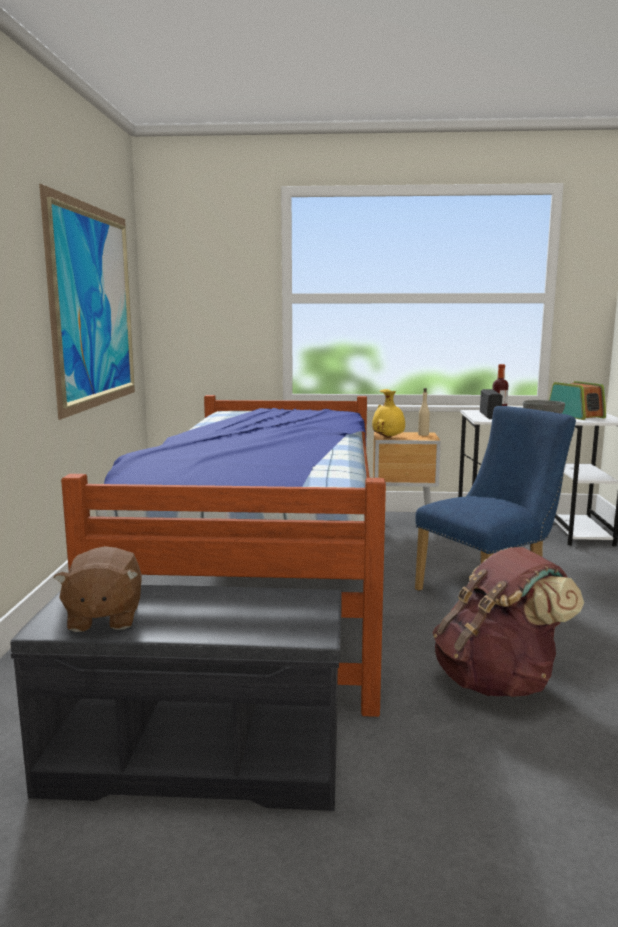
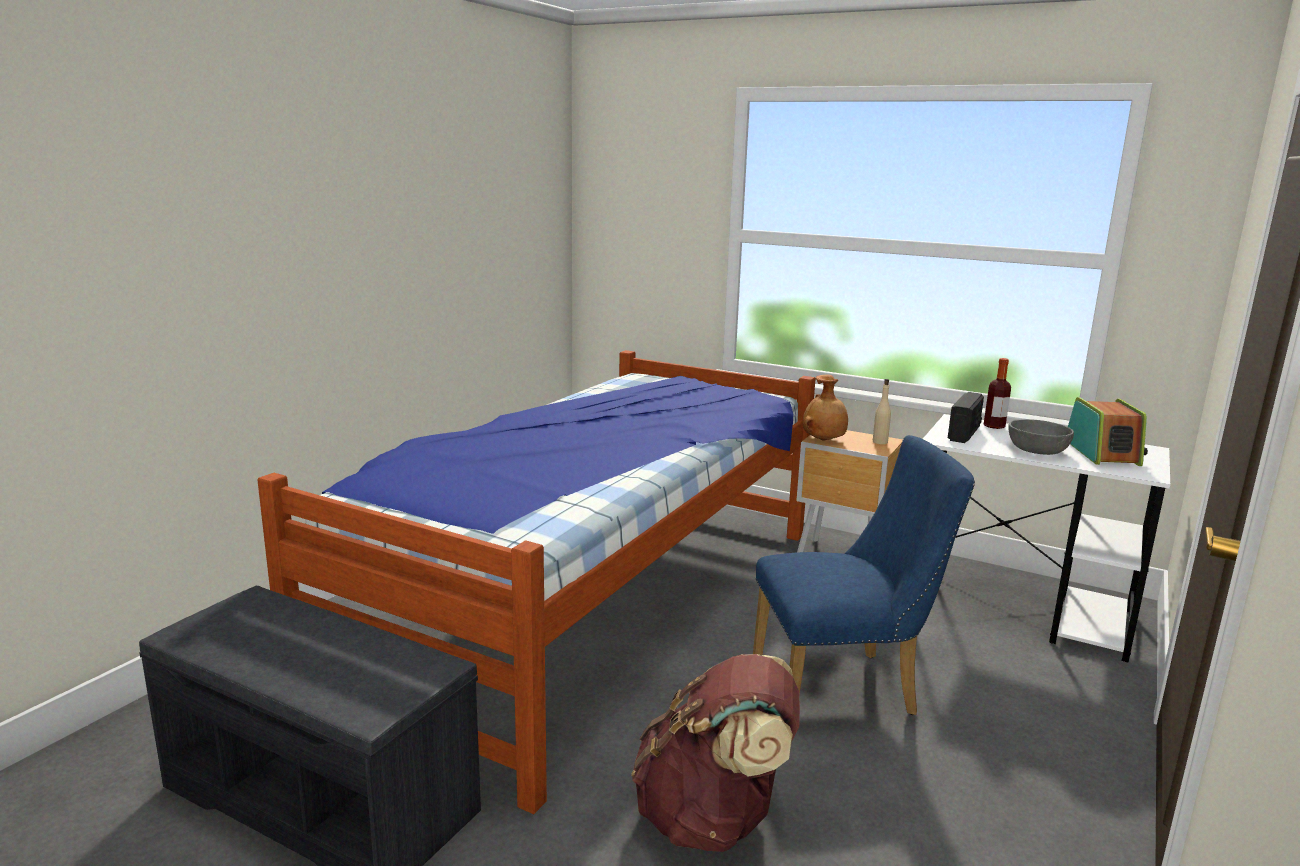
camera: 25 degrees right, 5 degrees up
picture [39,184,135,420] -> none
brown plush toy [54,546,142,632] -> none
yellow vase [372,389,405,438] -> brown vase [803,375,848,441]

